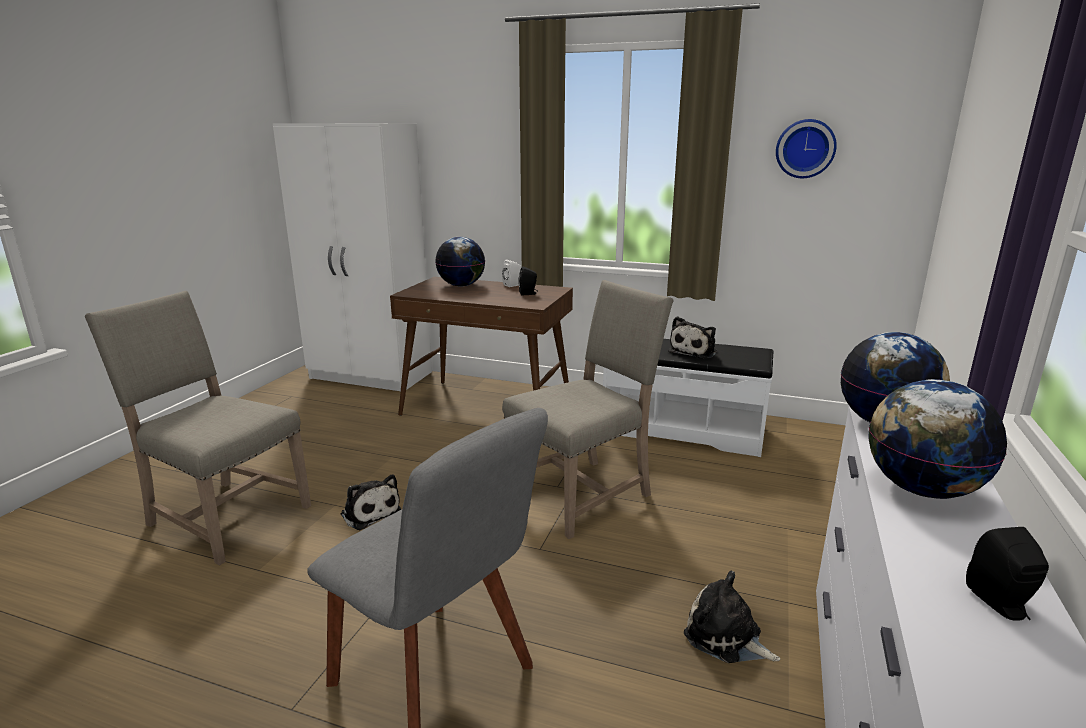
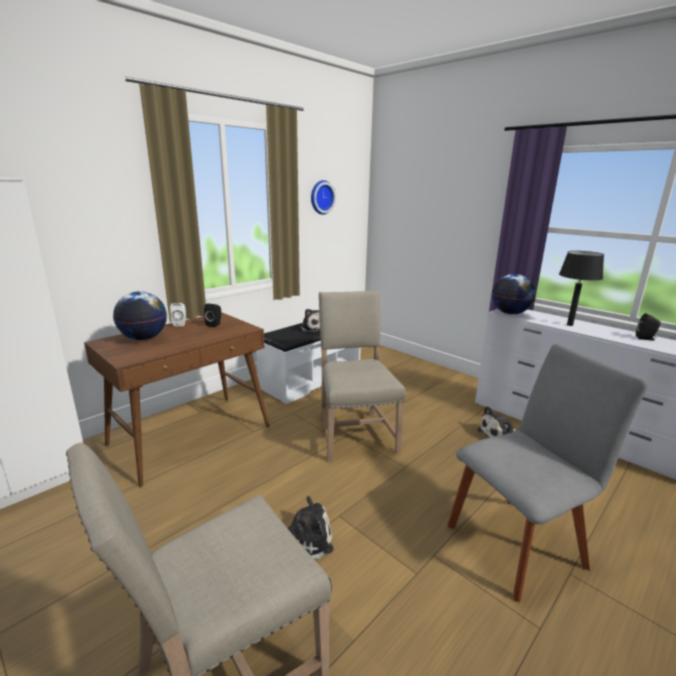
camera: 65 degrees left, 0 degrees up
globe [868,379,1007,499] -> black table lamp [559,251,604,326]

